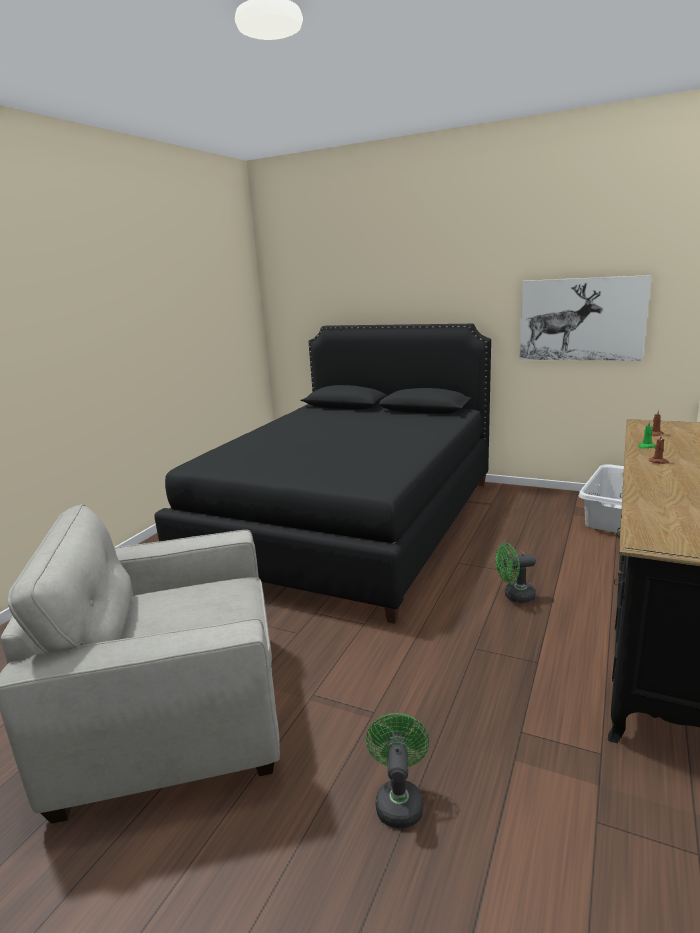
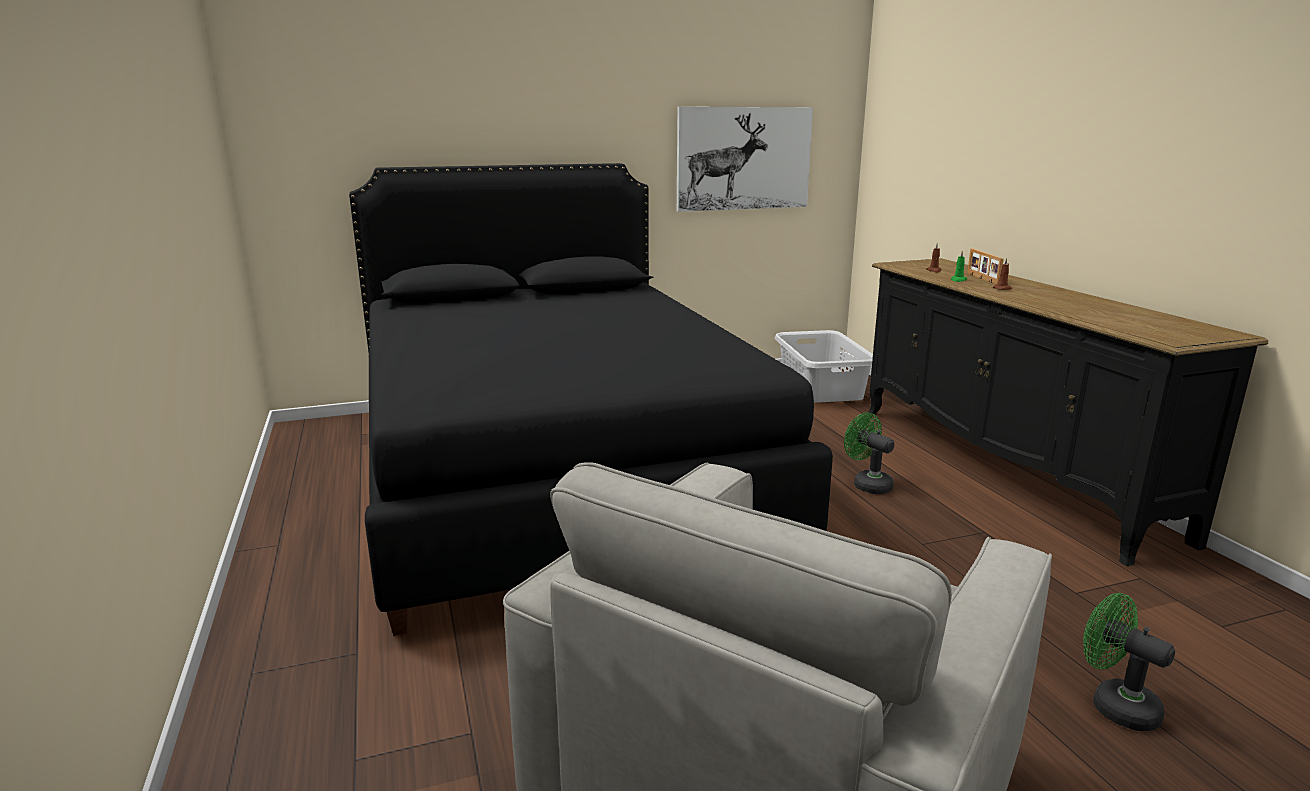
camera: 45 degrees left, 0 degrees up
green fan [495,543,536,603] -> green fan turned 105 degrees clockwise [844,412,894,494]
none -> picture frame [967,248,1004,284]

